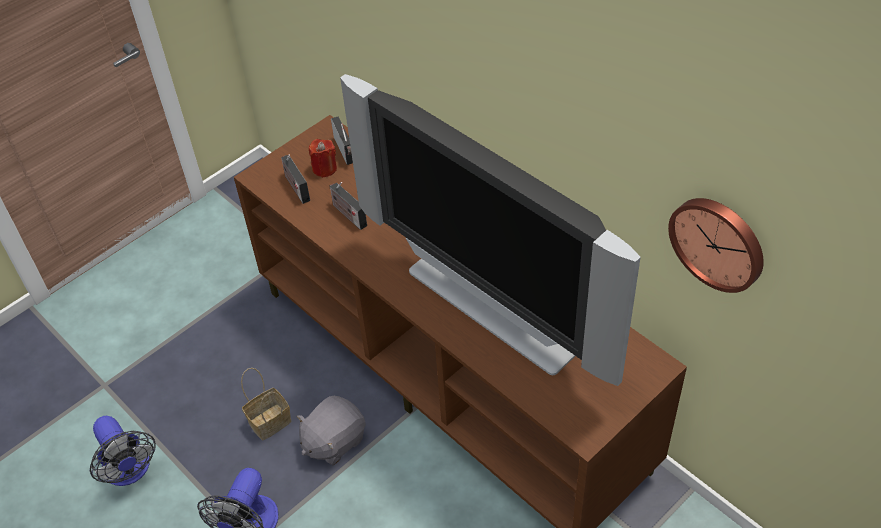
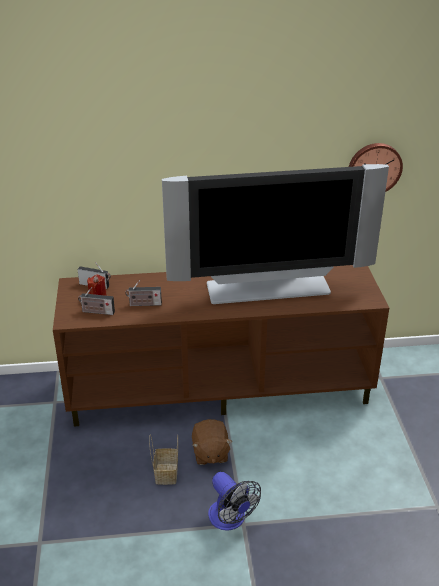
camera: 55 degrees left, 15 degrees down
fan [90,416,156,486] -> none
grey plush toy [297,396,366,465] -> brown plush toy [192,419,232,465]

